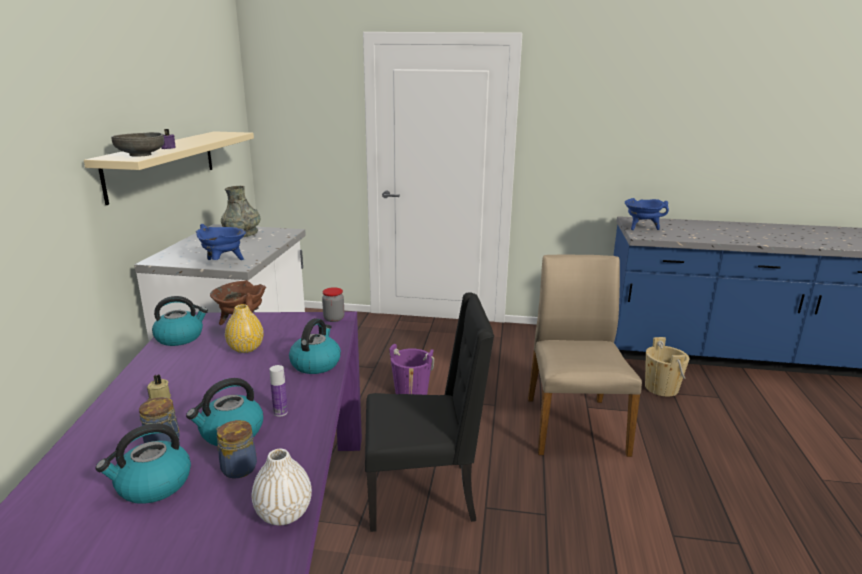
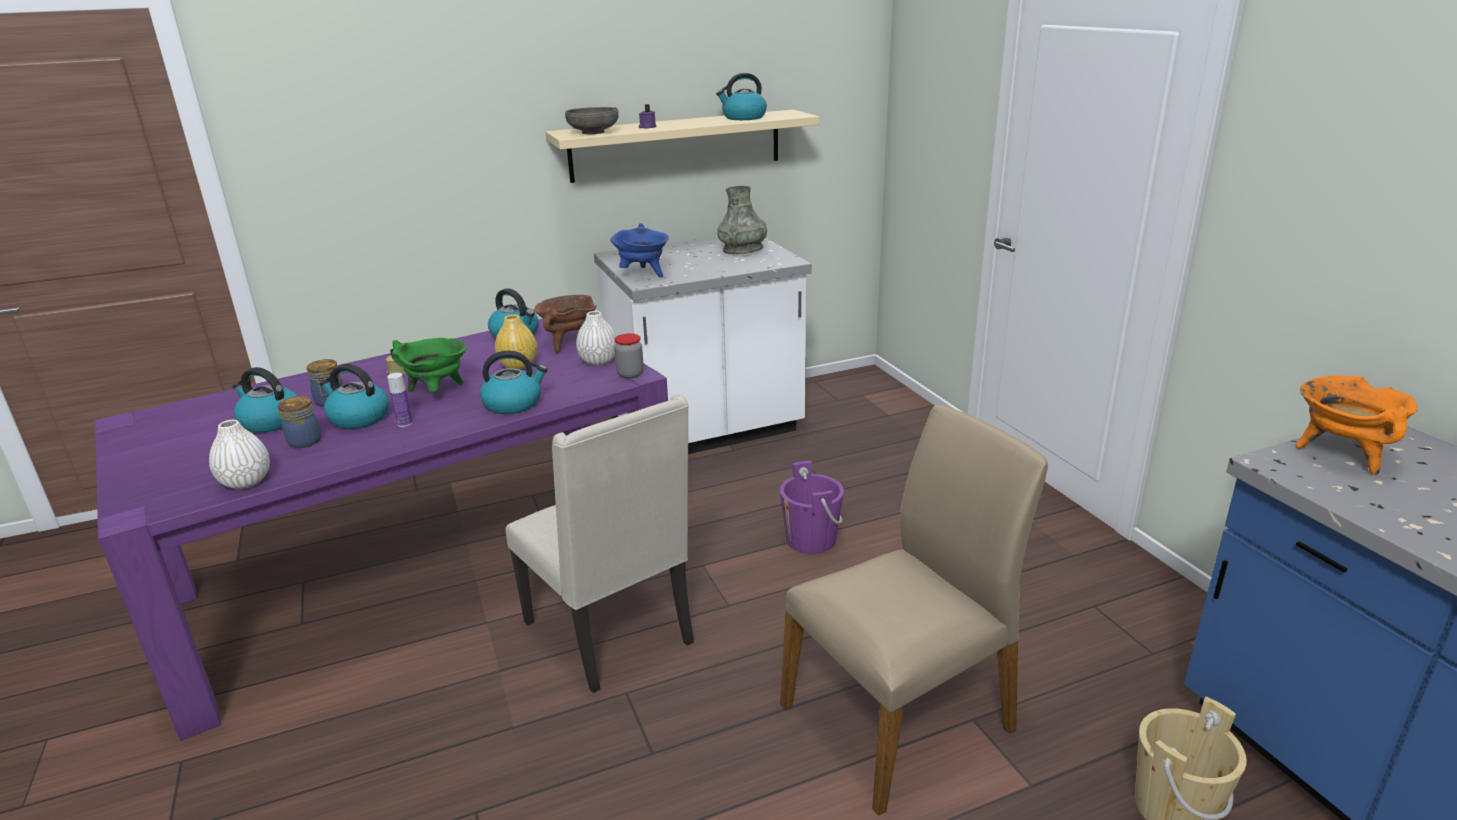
camera: 60 degrees right, 5 degrees up
black chair [365,292,494,532] -> beige chair [506,395,694,693]
blue cooking pot [625,198,669,230] -> orange cooking pot [1295,376,1417,475]
none -> green cooking pot [392,338,467,392]
none -> white vase [576,311,616,366]
none -> kettle [716,73,767,120]

